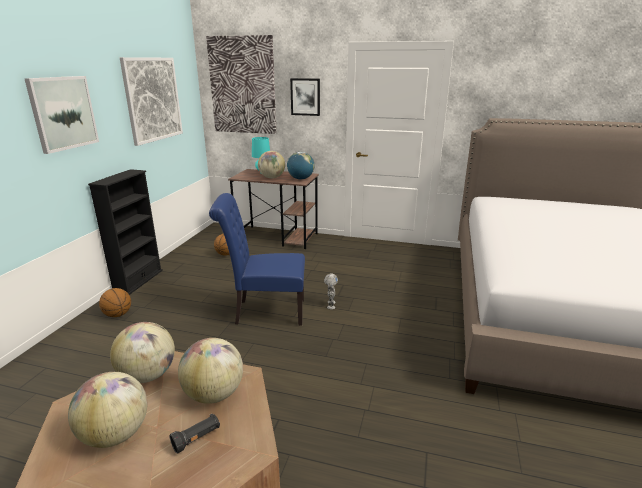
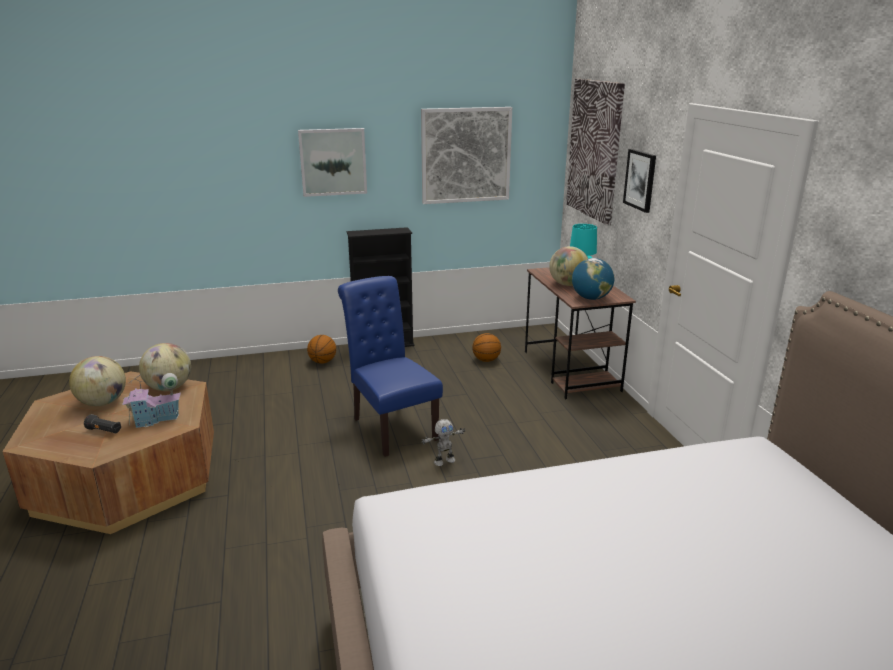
camera: 60 degrees right, 0 degrees up
globe [178,338,243,404] -> toy house [122,373,181,428]

